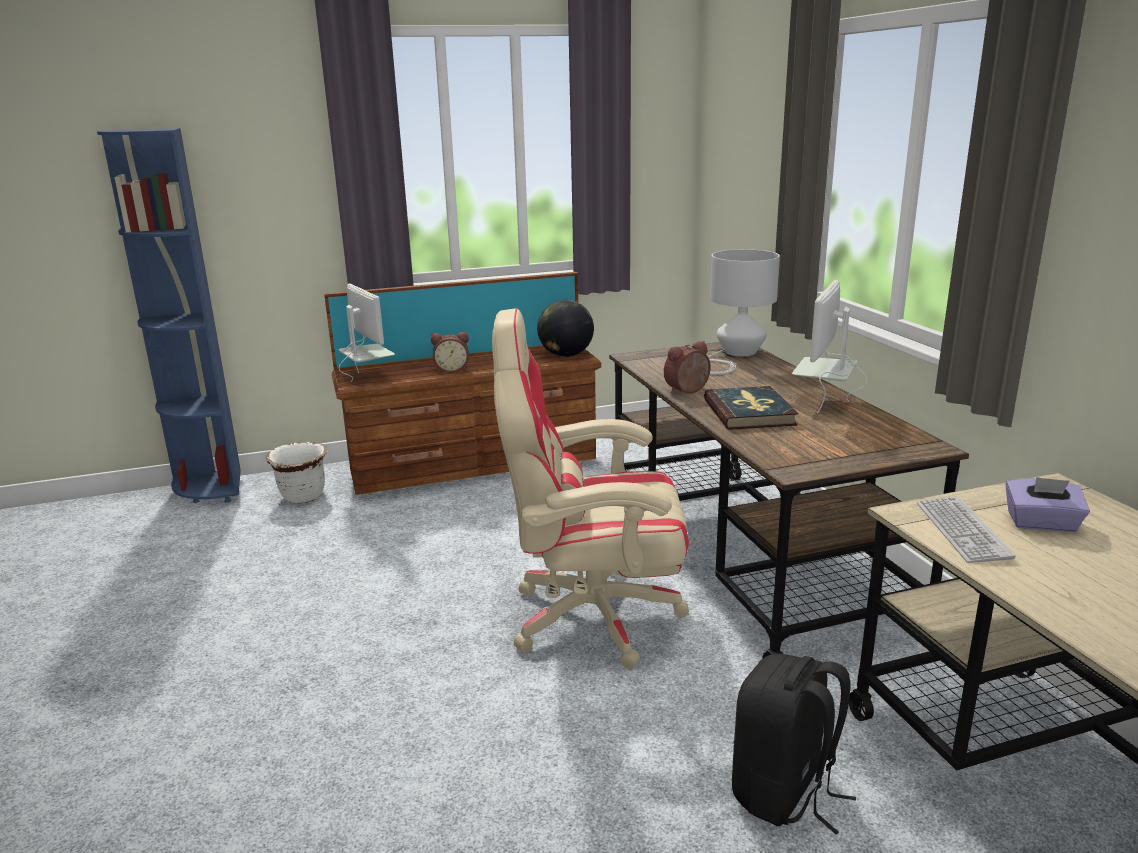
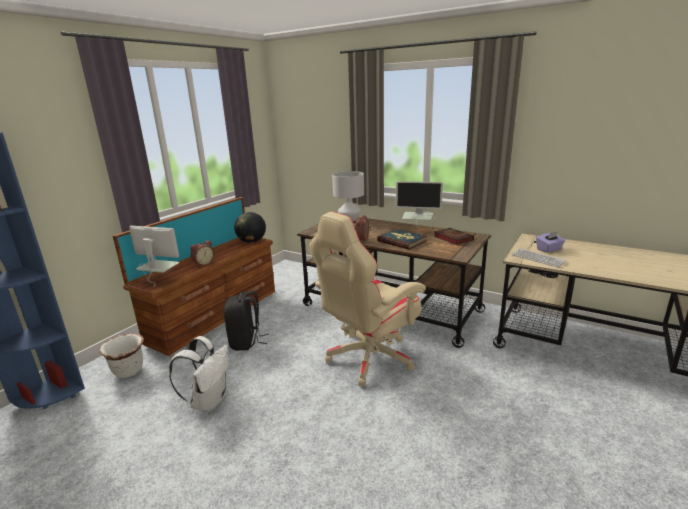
camera: 40 degrees left, 0 degrees up
black backpack [732,653,856,835] -> black backpack moved to [223,291,269,351]
monitor [792,280,867,413] -> monitor turned 60 degrees counterclockwise [396,181,443,230]
none -> white backpack [169,336,229,412]
none -> book [434,228,474,245]

